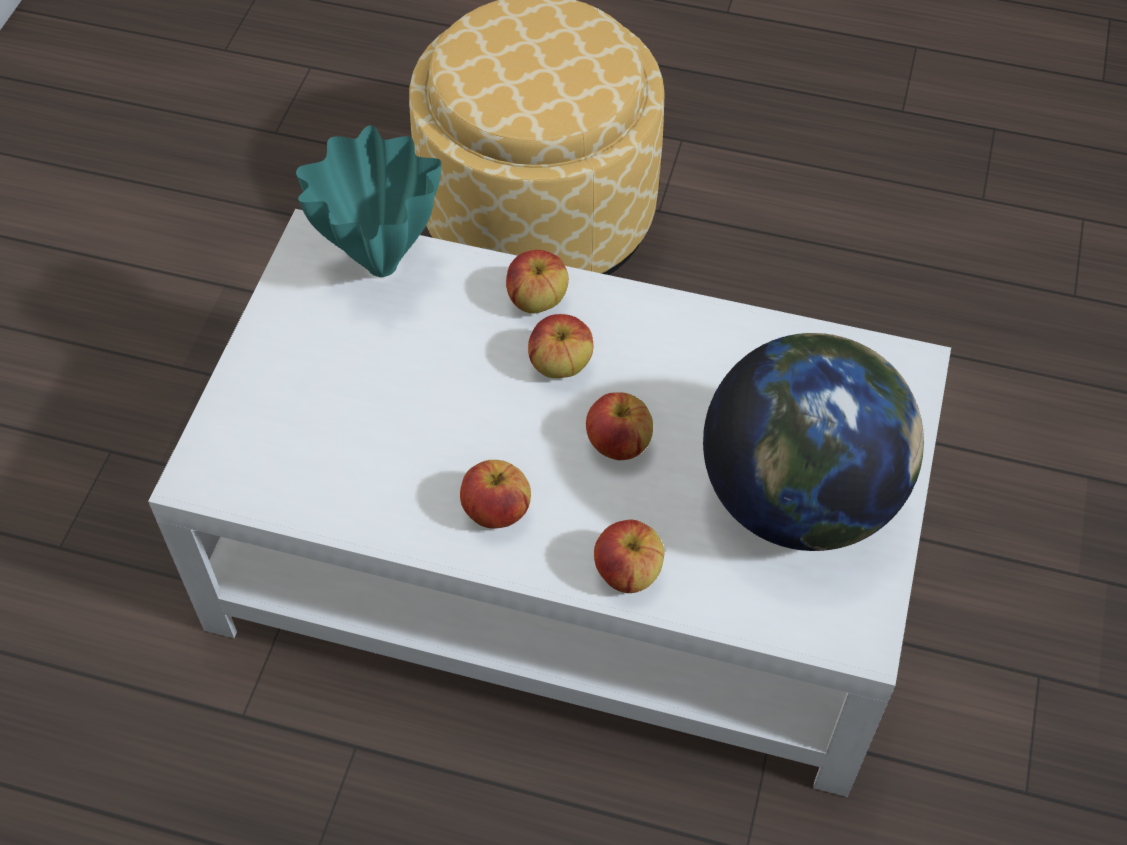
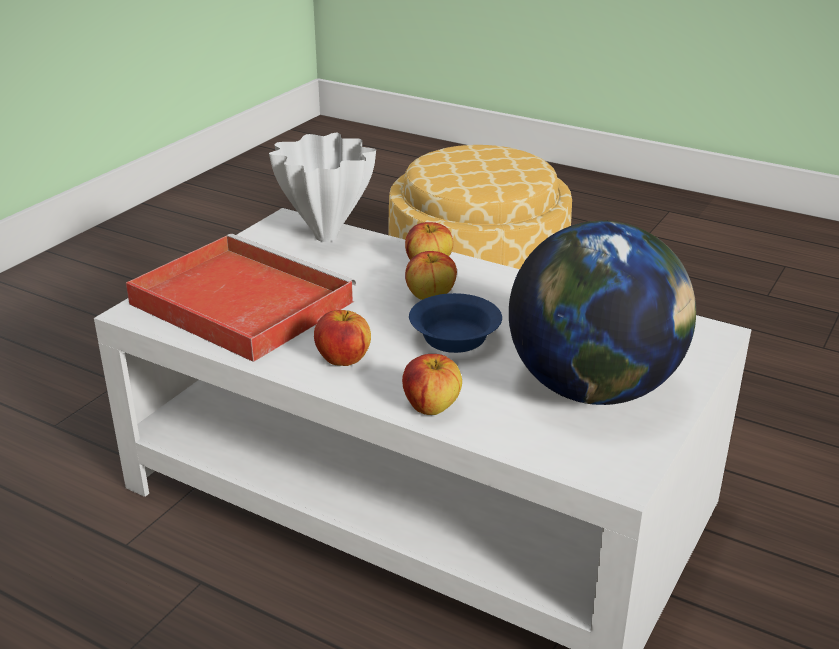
camera: 15 degrees right, 25 degrees down
turquoise vase [296,125,441,277] -> white vase [269,133,376,242]
apple [586,392,653,460] -> blue bowl [409,293,502,353]
none -> red tray [126,234,356,362]

